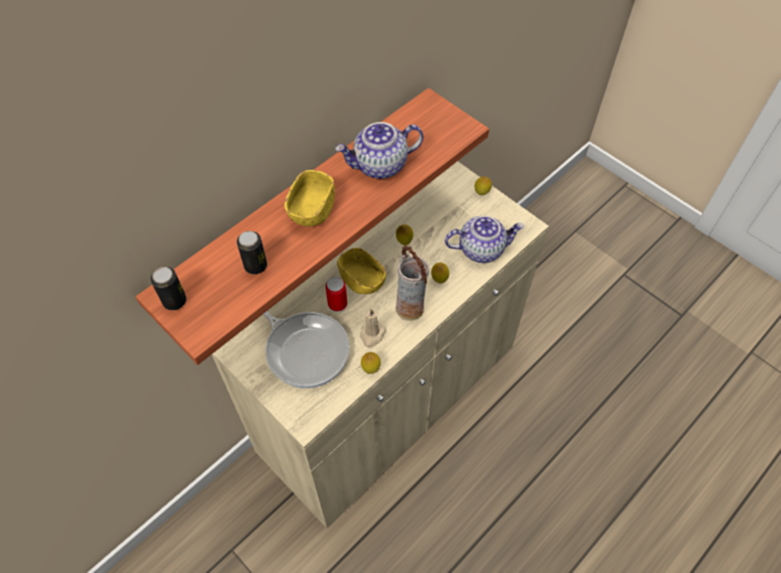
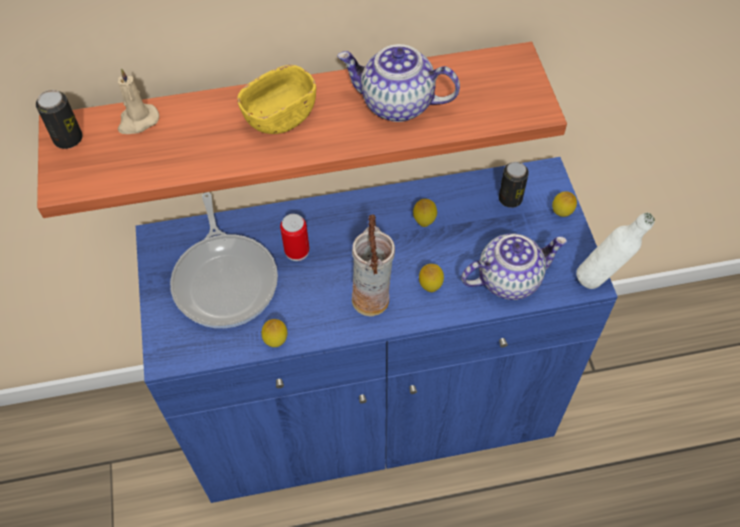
camera: 35 degrees right, 0 degrees up
beige cabinet [212,161,549,528] -> blue cabinet [136,157,618,503]
can [237,231,267,274] -> can moved to [499,162,529,208]
yellow bowl [337,248,386,294] -> none
beige candle [360,309,386,348] -> beige candle moved to [118,68,159,134]
teapot [445,216,524,263] -> teapot turned 45 degrees counterclockwise [461,233,567,300]
none -> white bottle [576,213,655,289]

